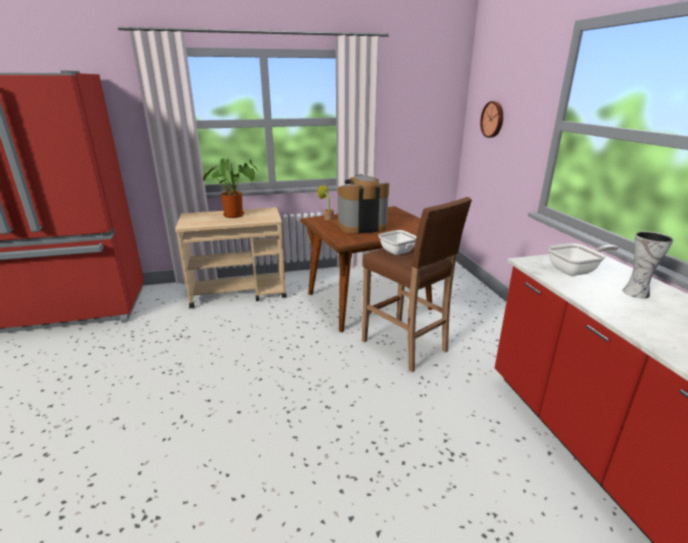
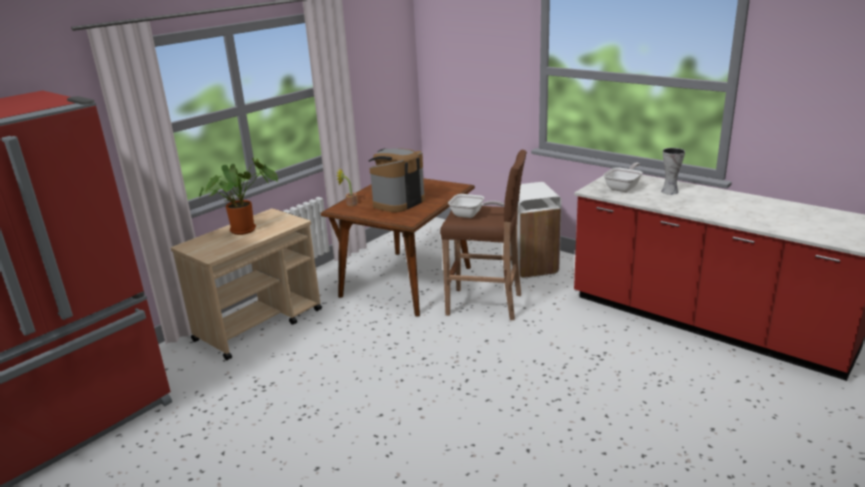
camera: 35 degrees left, 0 degrees up
wall clock [480,101,503,138] -> none
none -> white trash can [510,182,562,278]

